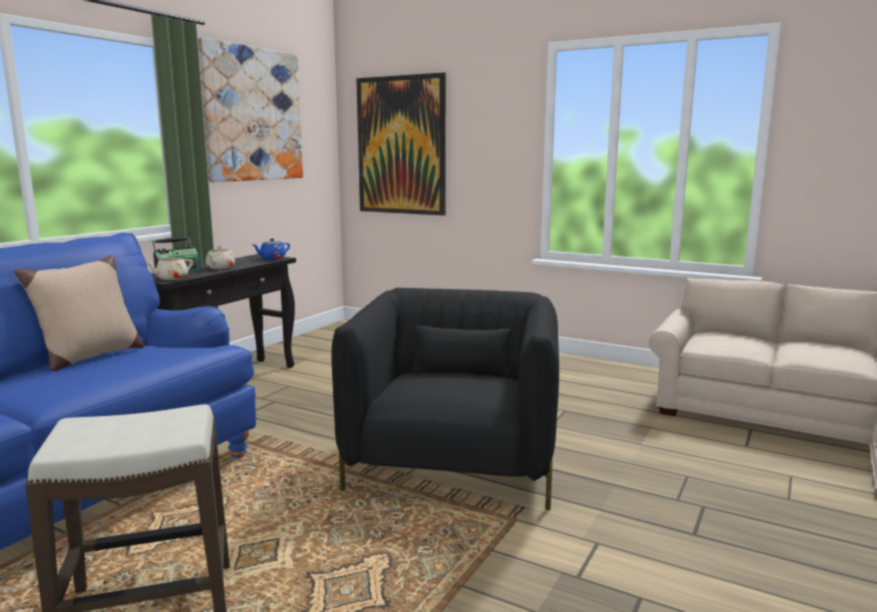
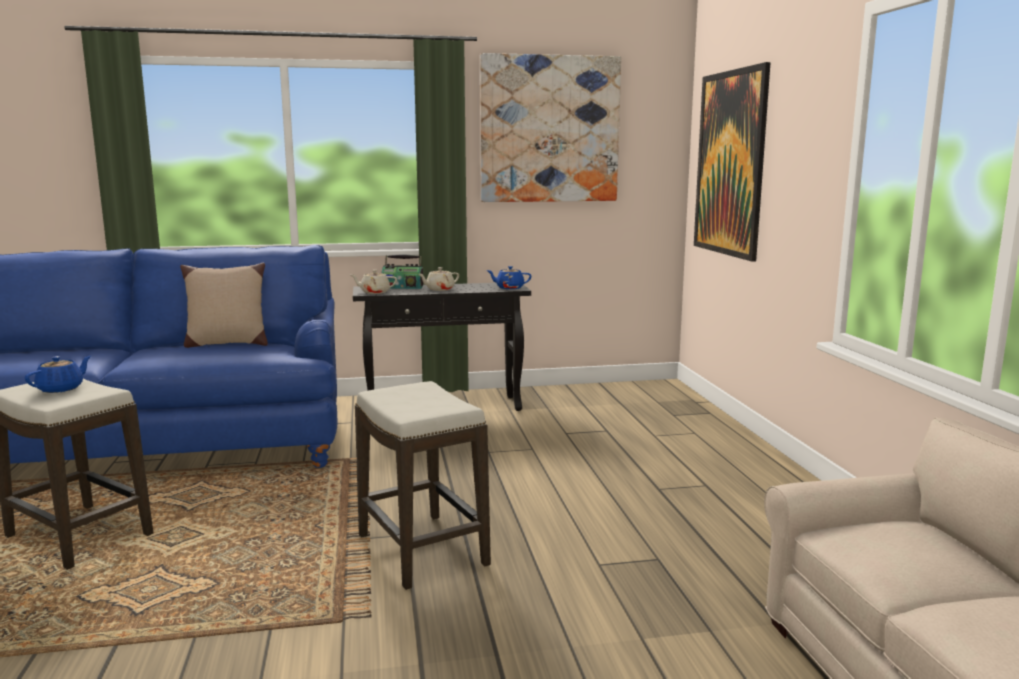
camera: 50 degrees right, 0 degrees up
black armchair [331,288,559,510] -> stool [355,381,491,590]
none -> blue teapot [25,356,91,393]

